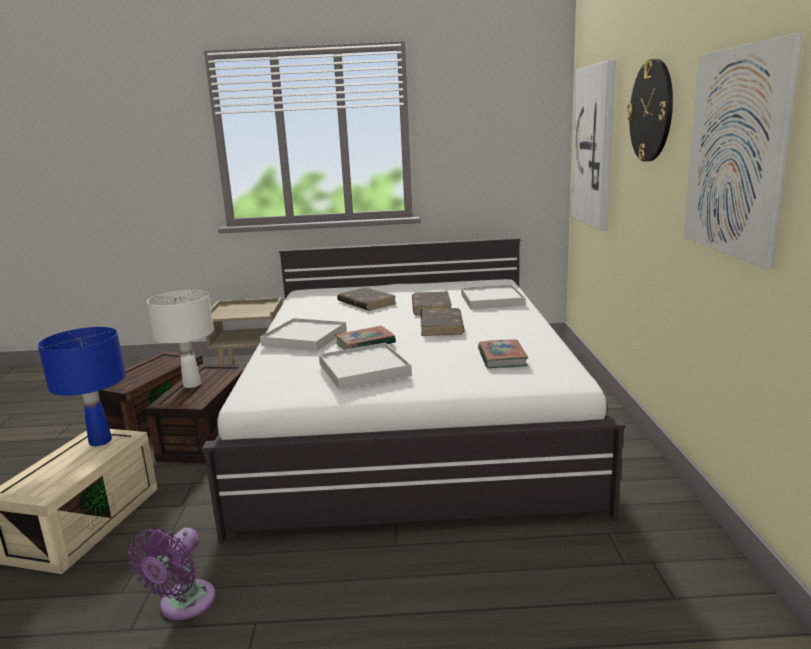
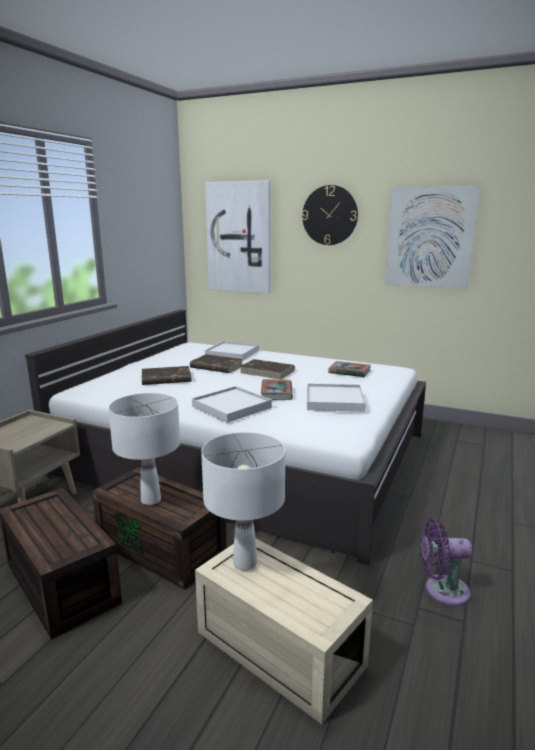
camera: 65 degrees left, 0 degrees up
blue table lamp [38,327,126,446] -> white table lamp [201,432,285,570]
purple fan [128,527,216,620] -> purple fan turned 135 degrees clockwise [419,518,472,607]

